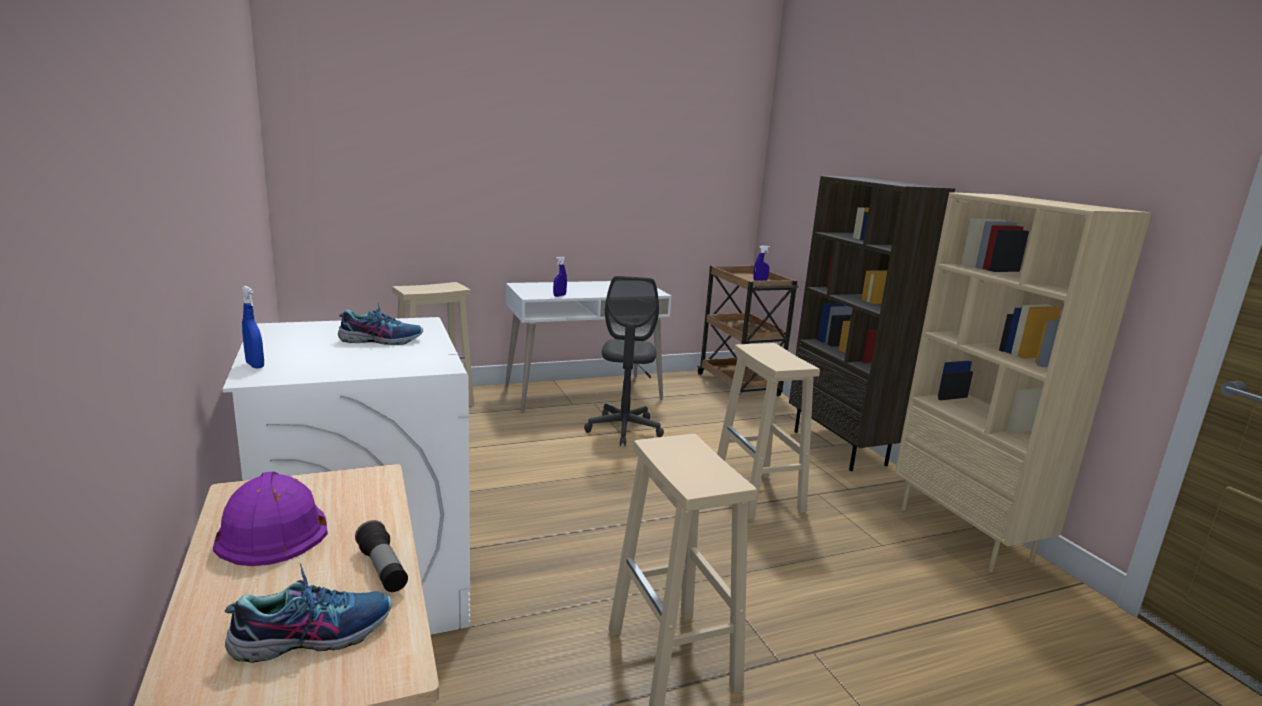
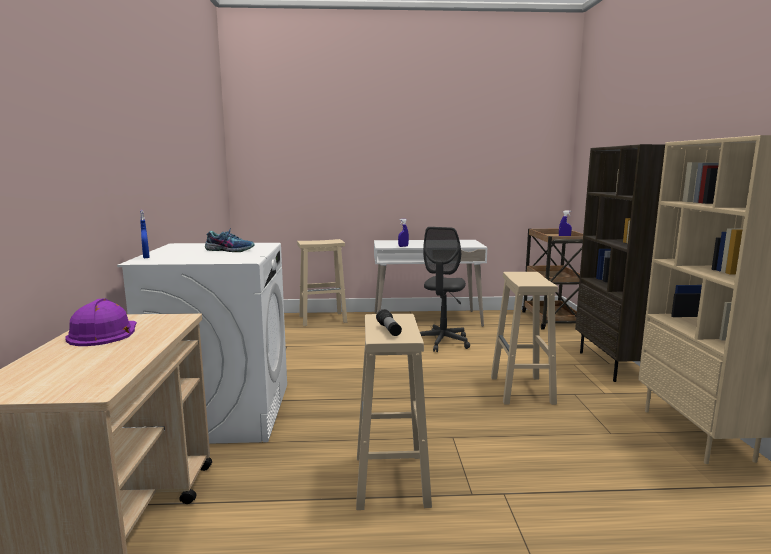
camera: 20 degrees right, 5 degrees down
shoe [225,563,392,663] -> none
flashlight [355,520,408,592] -> flashlight moved to [376,309,402,336]

